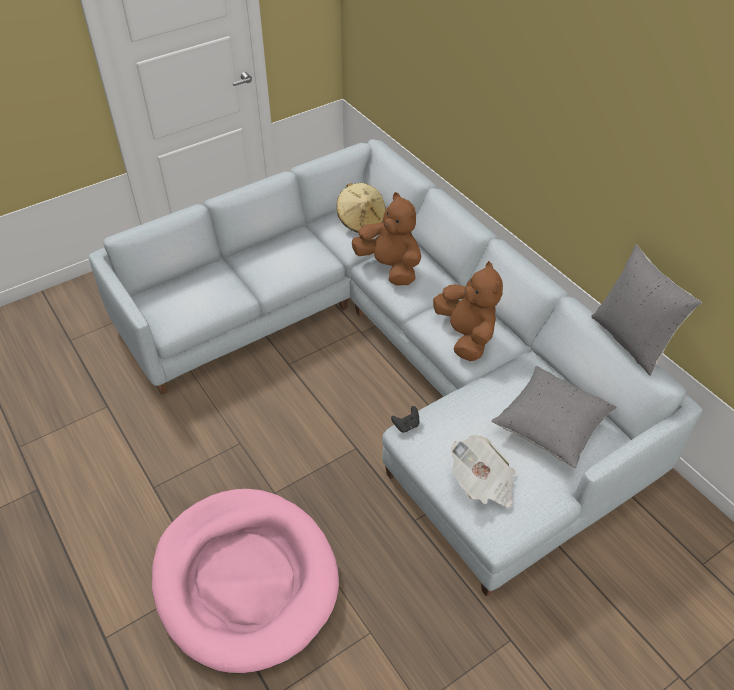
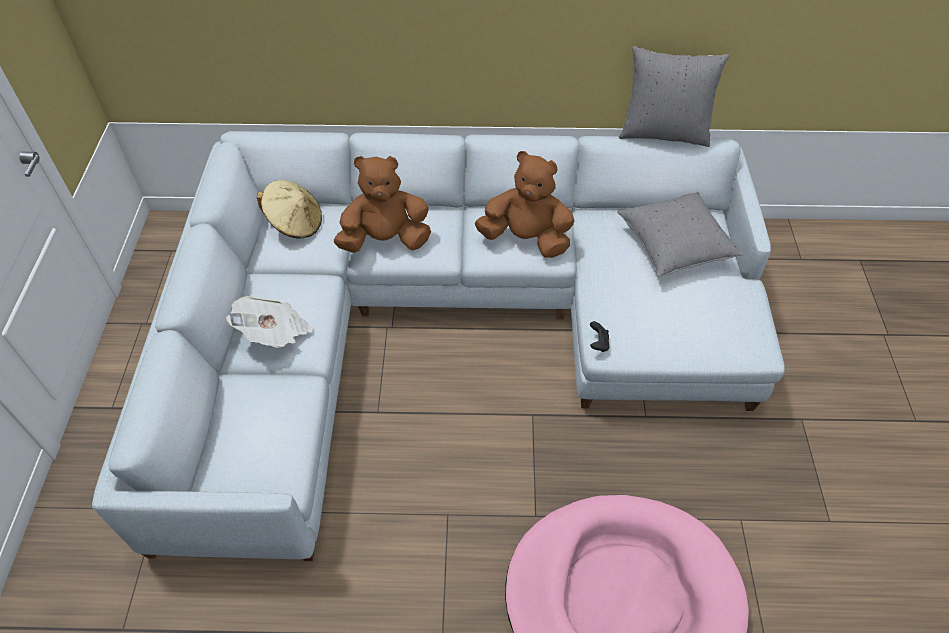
camera: 55 degrees left, 5 degrees up
newspaper [451,435,515,507] -> newspaper moved to [226,296,313,348]

